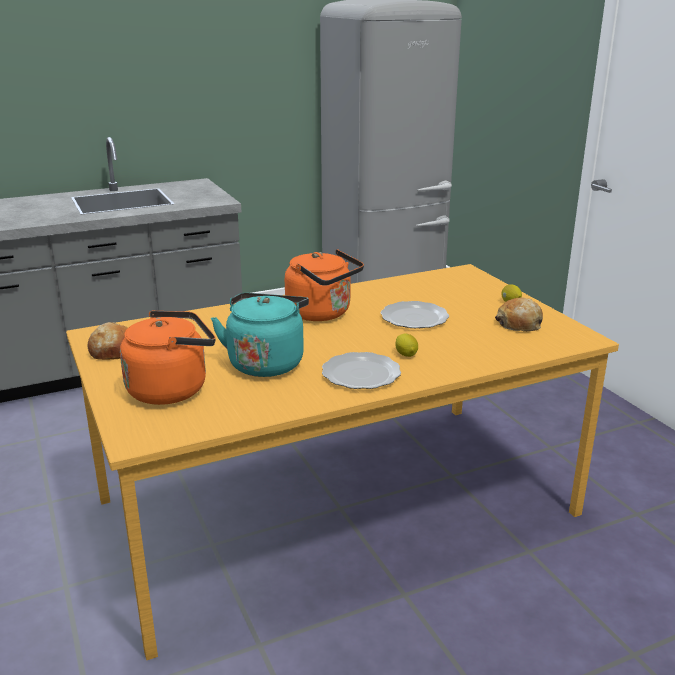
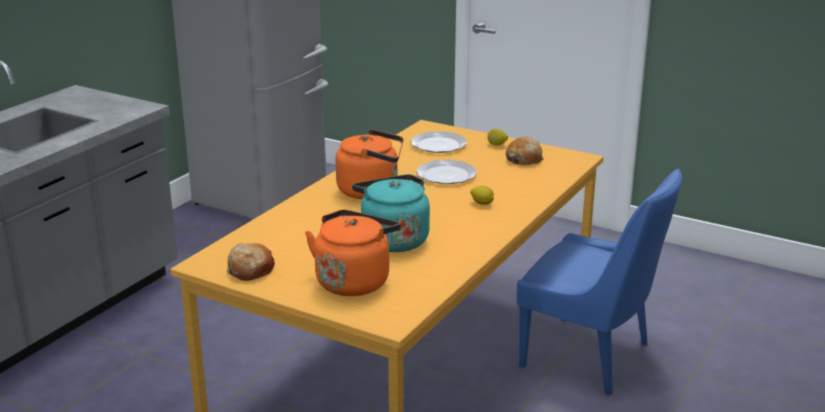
camera: 35 degrees left, 0 degrees up
plate [322,352,401,389] -> plate moved to [410,131,467,153]
none -> blue chair [517,169,682,396]

